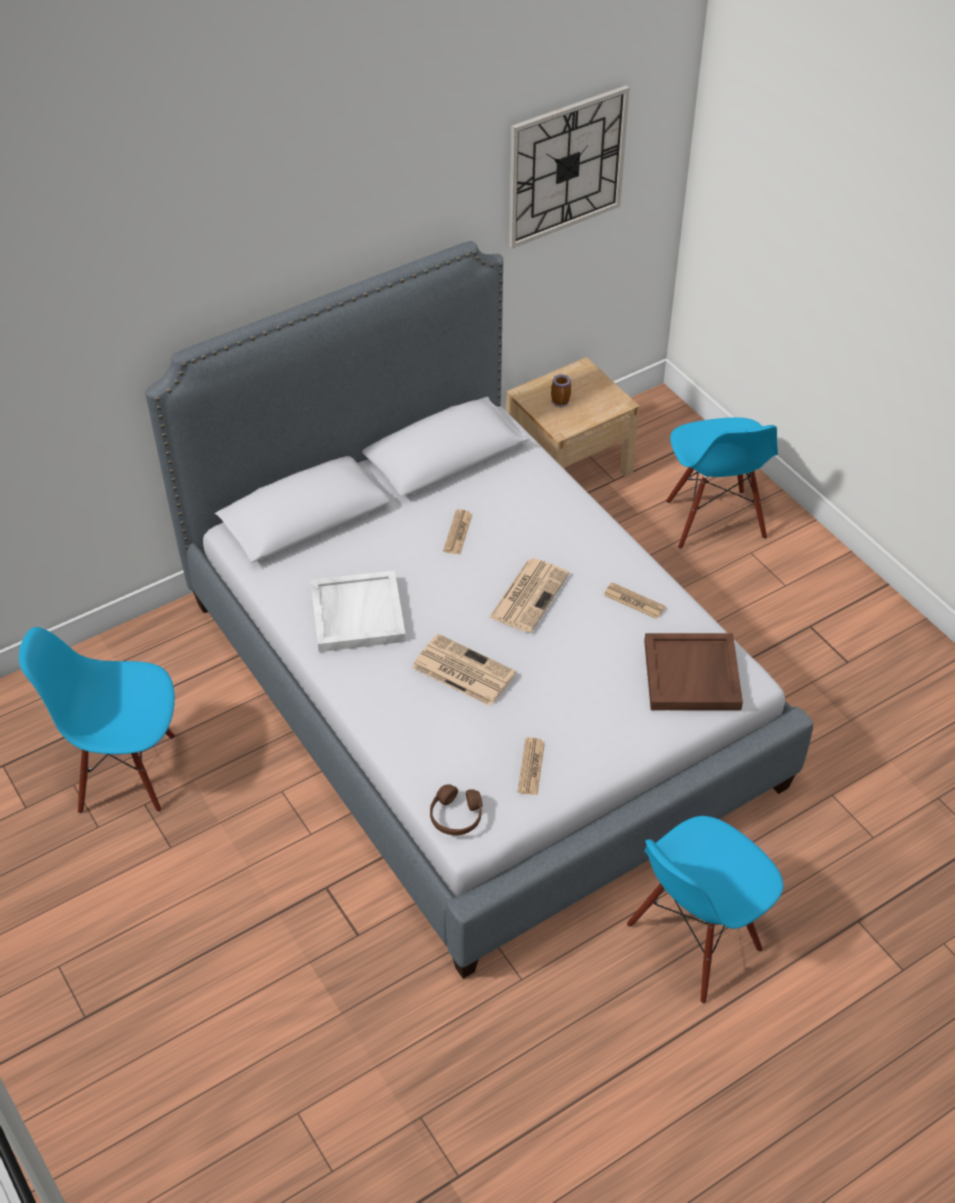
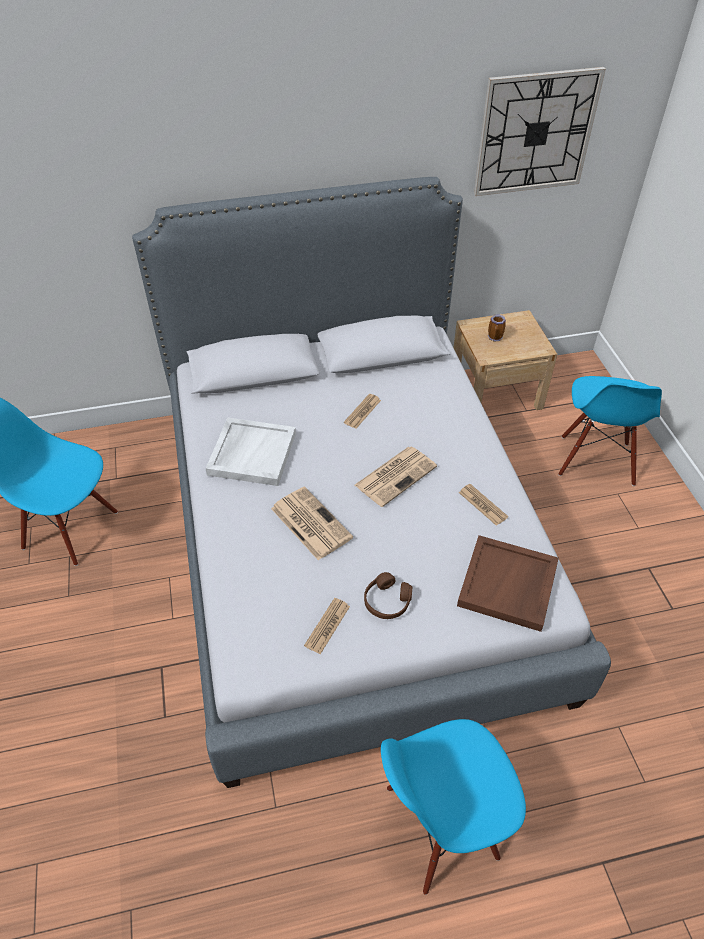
camera: 20 degrees right, 0 degrees up
brown headphones [430,784,482,836] -> brown headphones moved to [364,572,412,619]

